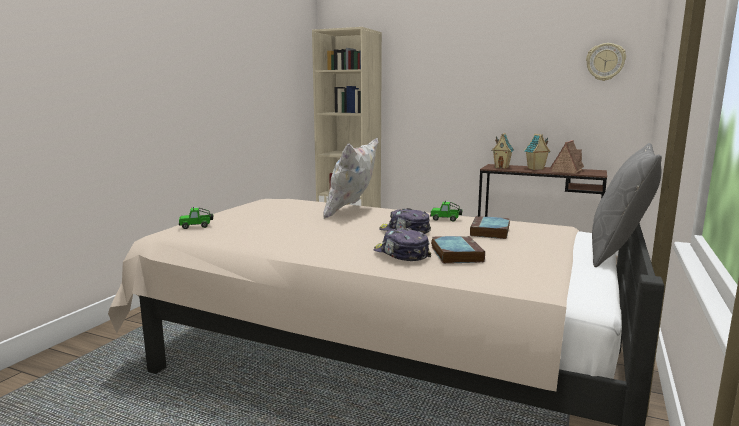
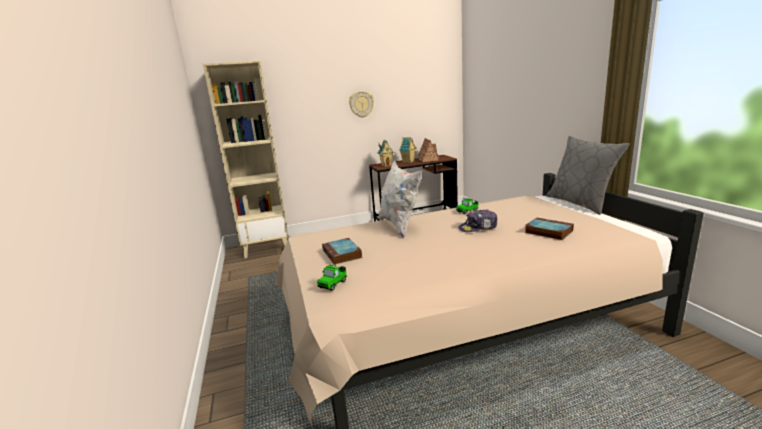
camera: 40 degrees left, 5 degrees up
cap [374,228,431,261] -> none
book [470,216,510,239] -> book moved to [322,238,362,265]
wall clock [586,43,626,81] -> wall clock moved to [349,91,374,118]

